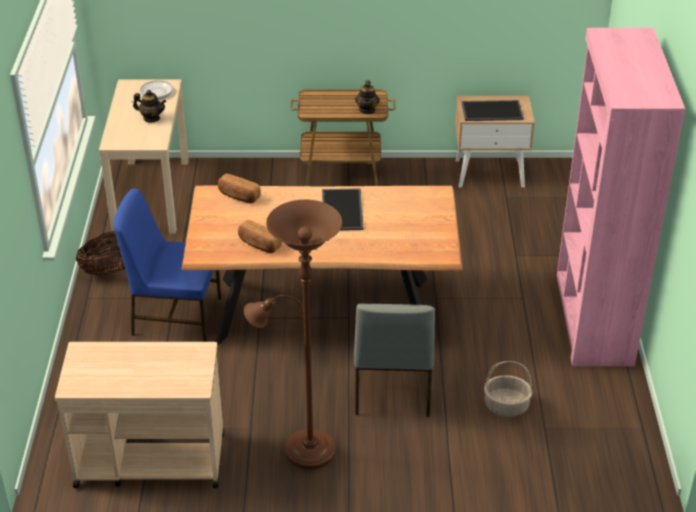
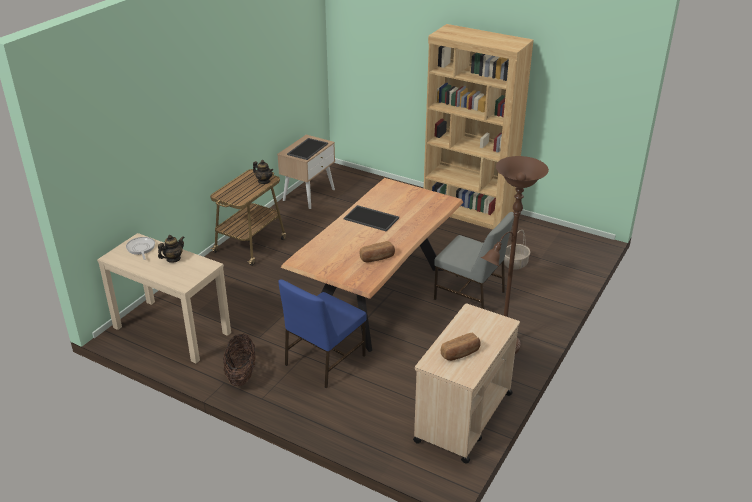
camera: 60 degrees left, 5 degrees down
bread [218,174,261,203] -> bread moved to [441,333,481,361]
pink bookcase [557,28,685,366] -> brown bookcase [424,24,534,229]

